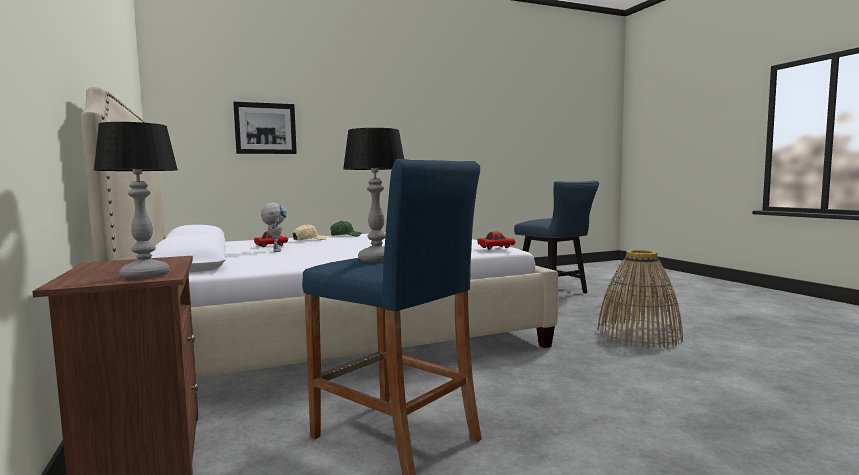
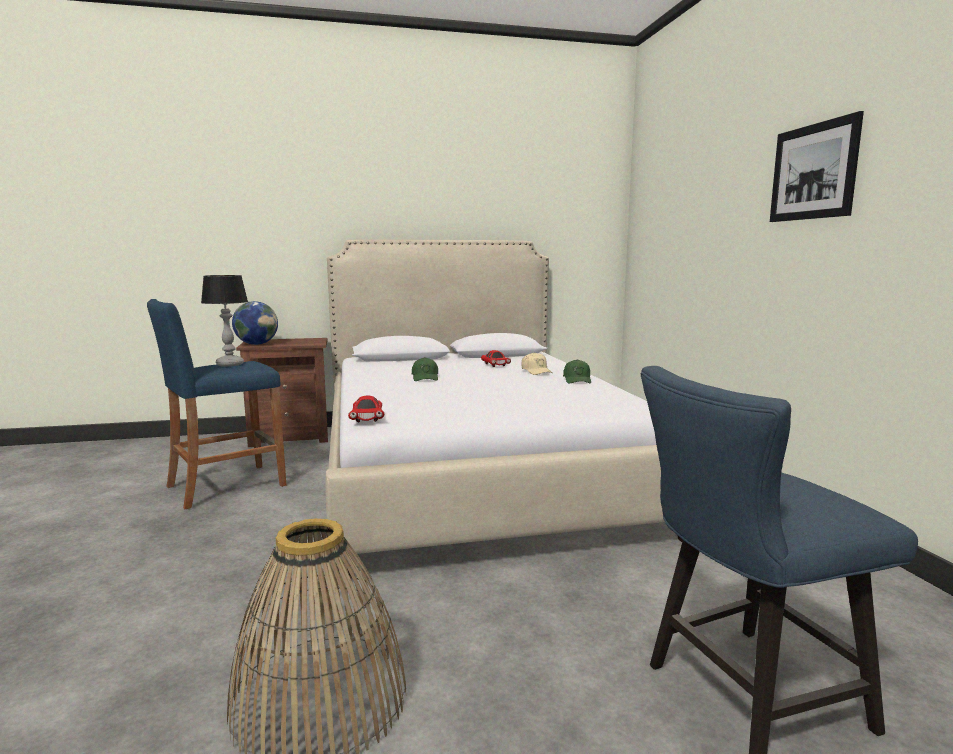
camera: 100 degrees right, 5 degrees up
table lamp [94,122,178,279] -> globe [232,301,278,345]
picture [233,102,297,154] -> picture moved to [770,111,864,222]
toy robot [261,203,287,252] -> none
none -> green cap [412,357,438,381]

